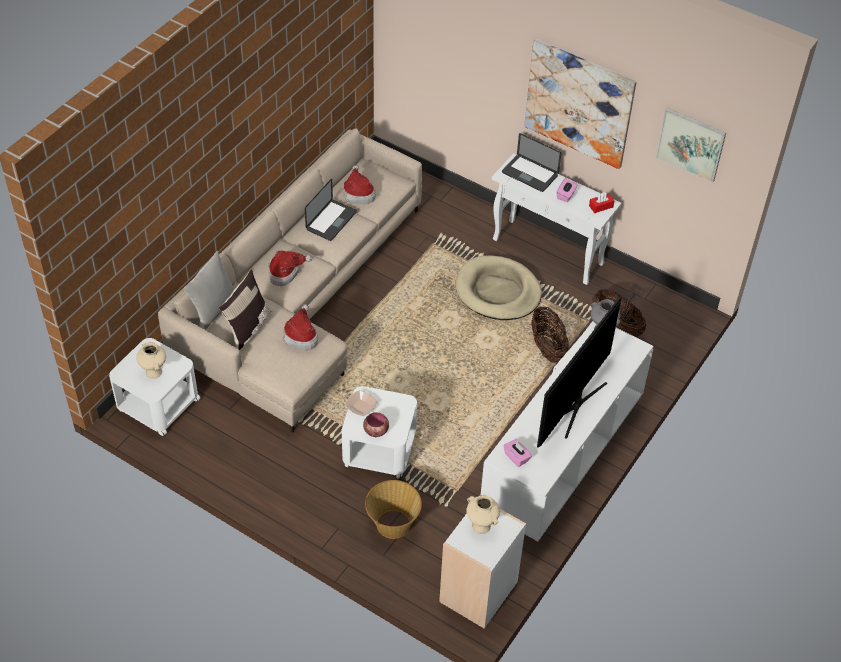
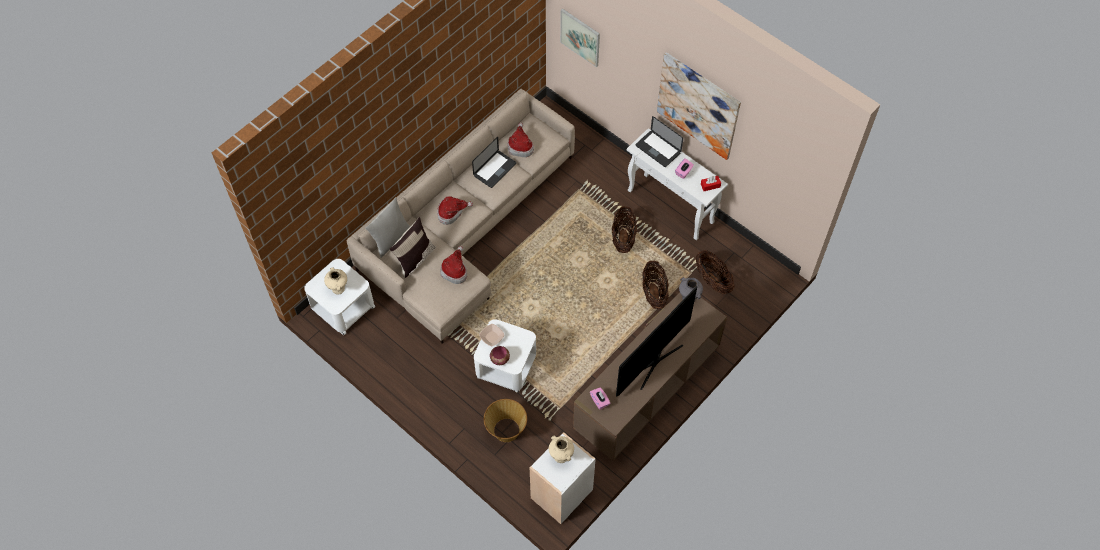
camera: 10 degrees right, 10 degrees up
beige dog bed [456,255,542,320] -> basket [612,206,637,253]
white tv stand [481,321,653,541] -> brown tv stand [573,292,727,461]
picture [656,108,726,183] -> picture moved to [560,8,600,67]

